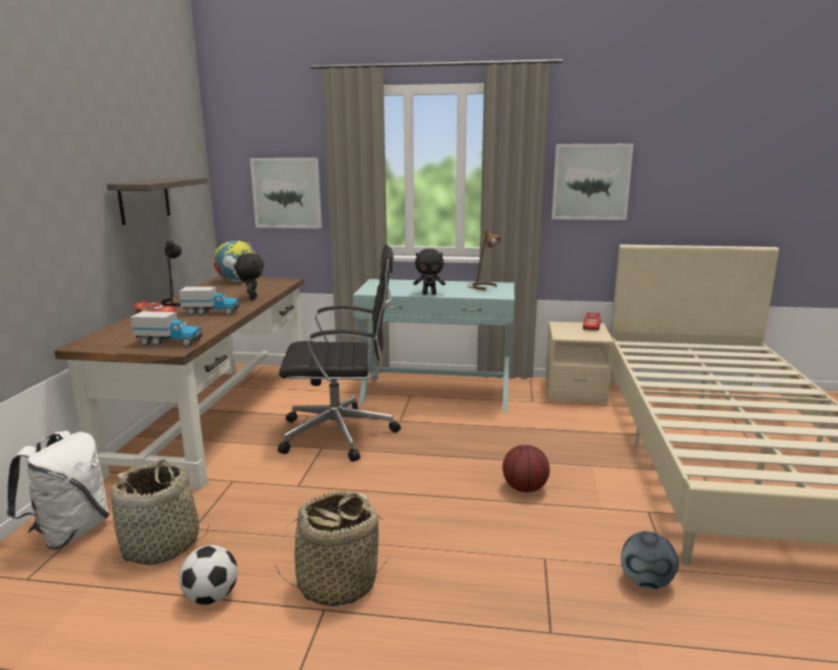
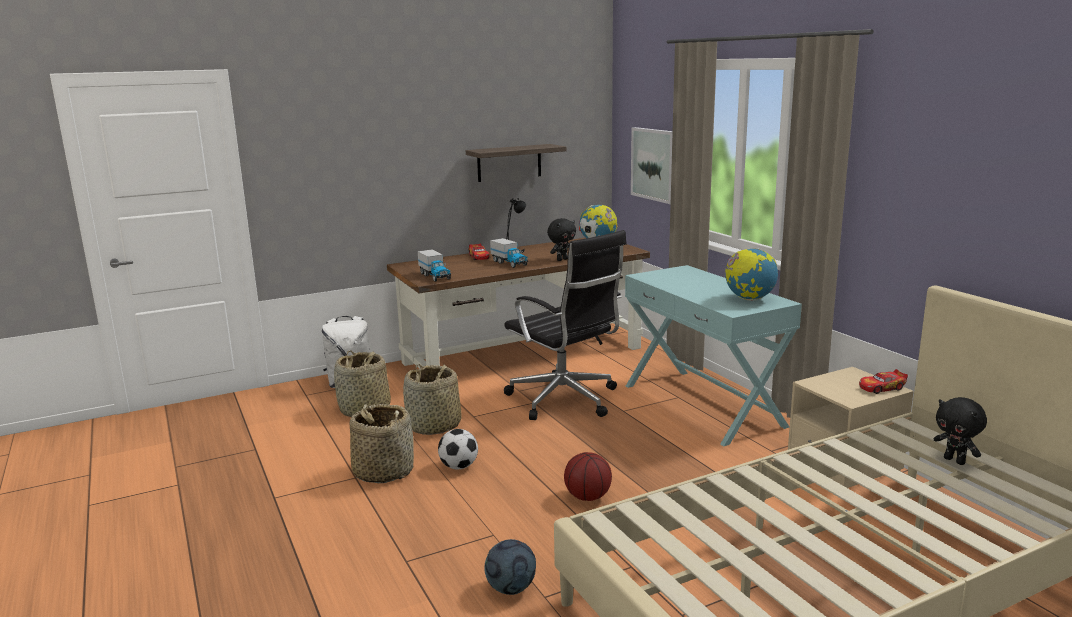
camera: 55 degrees right, 0 degrees up
football [179,545,238,605] -> football moved to [438,429,478,469]
black plush toy [413,249,445,295] -> black plush toy moved to [933,397,987,465]
brown table lamp [467,229,501,290] -> globe [725,248,778,301]
picture [552,144,634,220] -> none
none -> basket [403,364,462,435]

